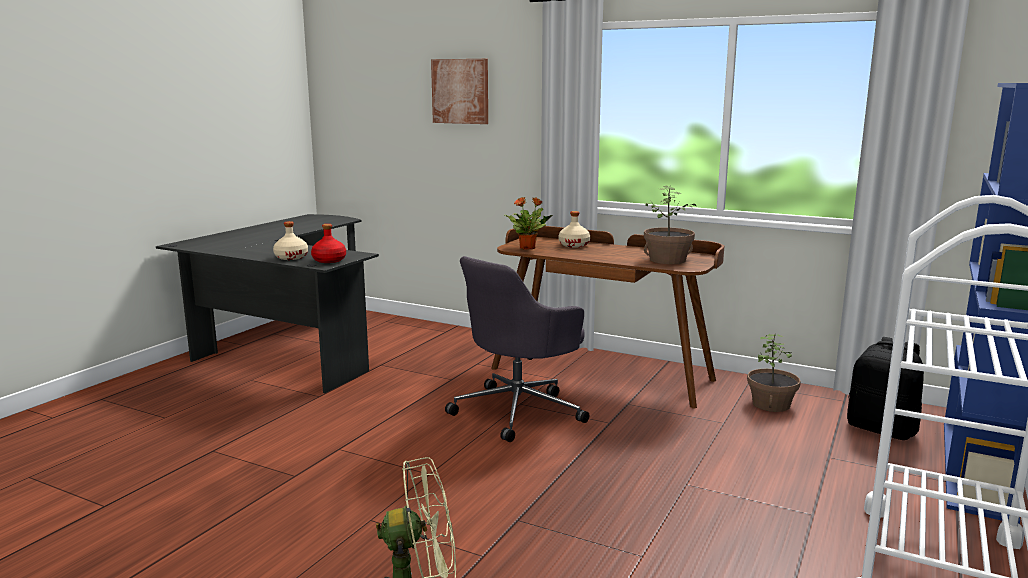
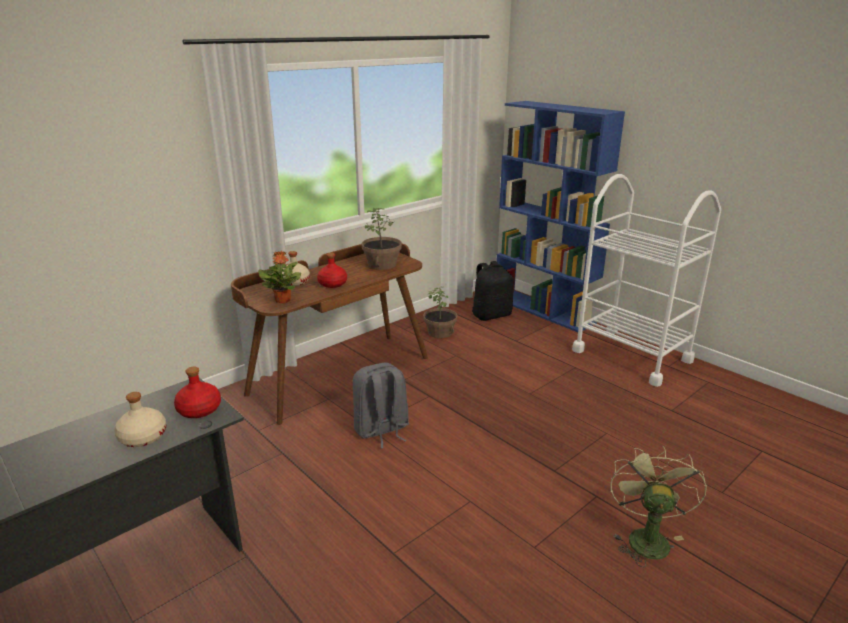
camera: 70 degrees left, 10 degrees up
picture [431,59,488,124] -> none
grey office chair [445,256,589,442] -> grey backpack [353,363,409,448]
none -> red bottle [317,253,347,288]

